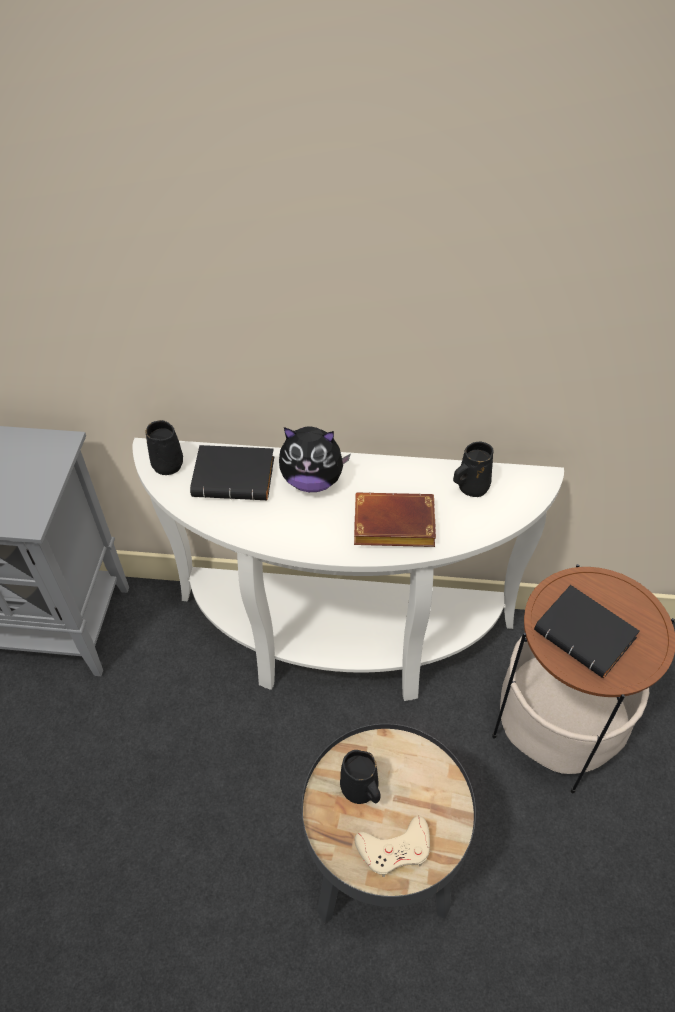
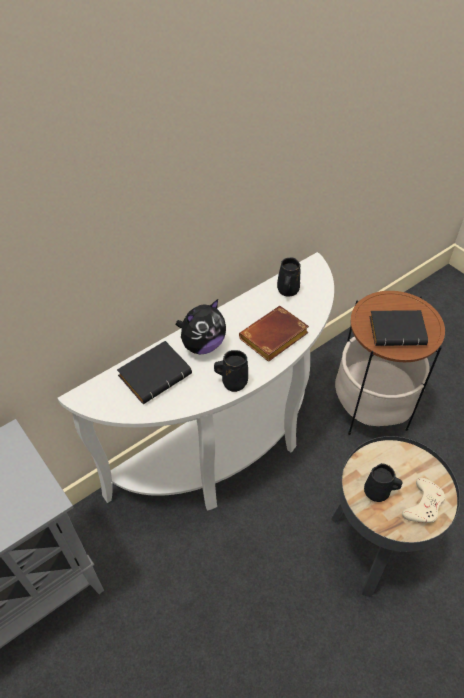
camera: 45 degrees left, 0 degrees up
black mug [145,420,183,475] -> black mug moved to [214,350,248,392]

